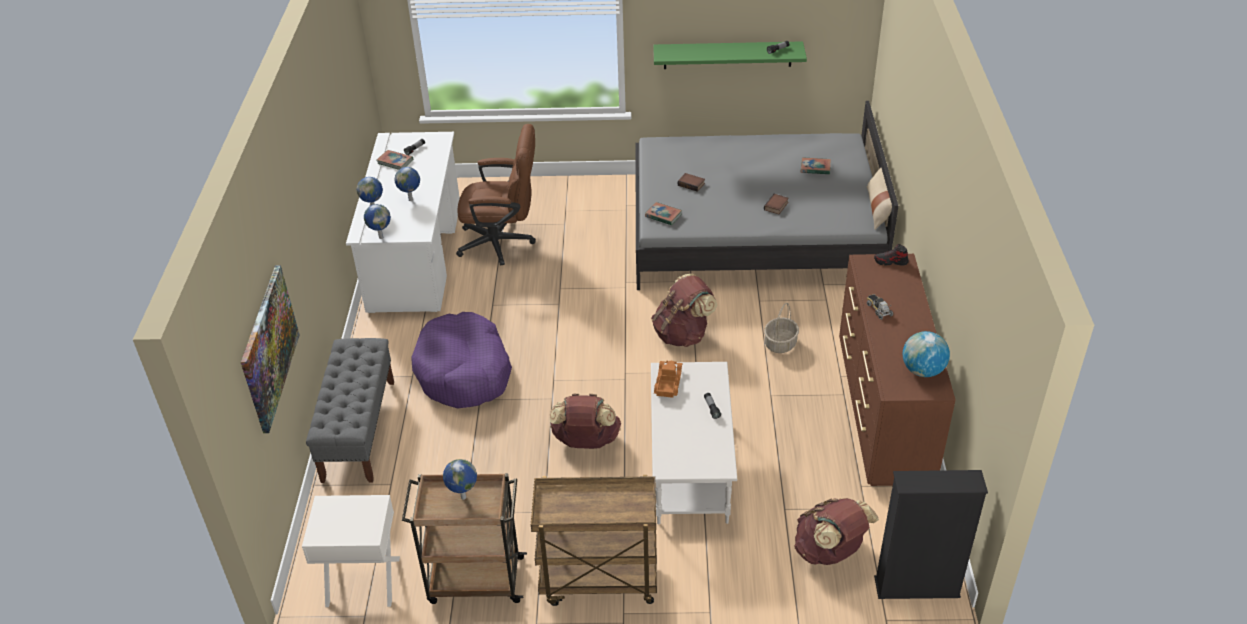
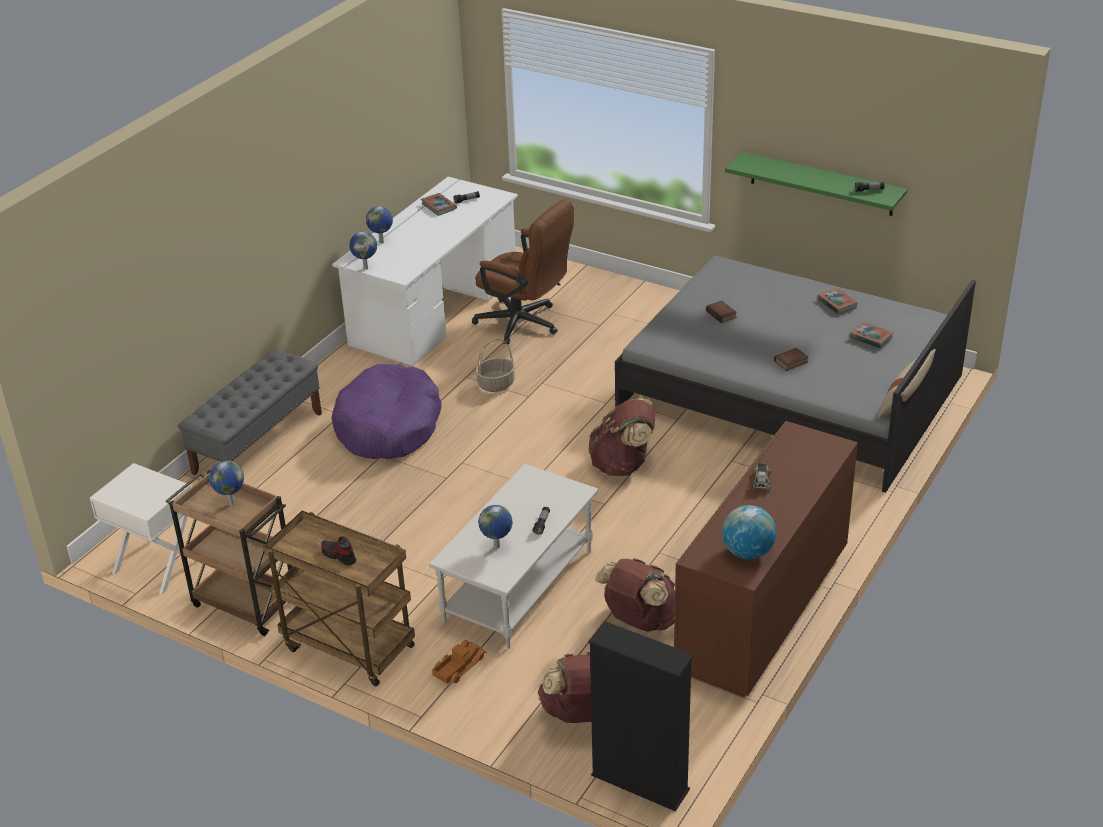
camera: 30 degrees right, 5 degrees down
picture [241,265,299,433] -> none
globe [394,167,420,201] -> globe moved to [478,505,513,549]
brown backpack [550,394,621,449] -> brown backpack moved to [595,558,675,632]
book [645,202,682,225] -> book moved to [817,288,858,314]
toy truck [654,361,683,398] -> toy truck moved to [432,640,486,684]
basket [764,303,799,353] -> basket moved to [475,339,515,392]
shoe [874,244,909,266] -> shoe moved to [321,537,356,566]

